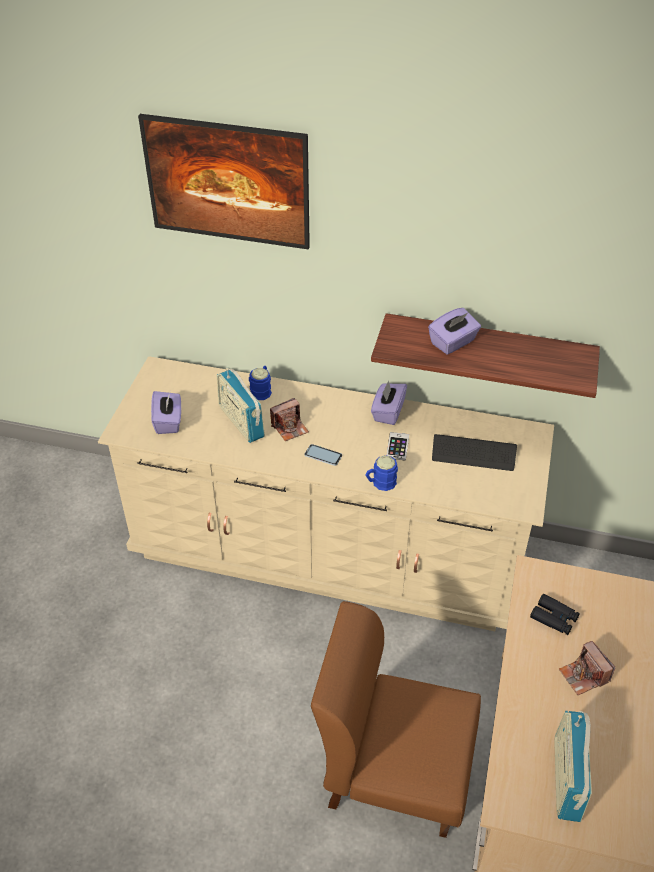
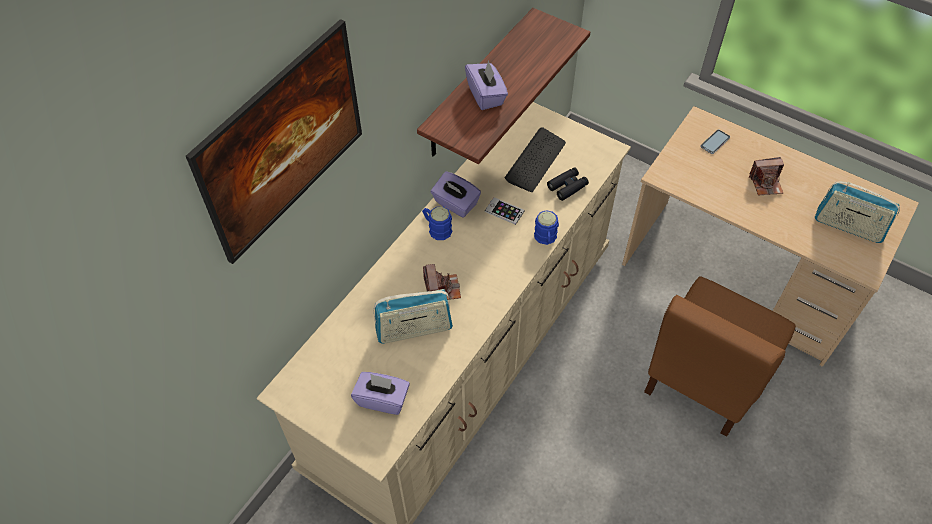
camera: 70 degrees left, 10 degrees up
blue mug [249,366,272,400] -> blue mug moved to [422,207,452,240]
phone [305,444,342,466] -> phone moved to [701,130,730,154]
black binoculars [530,594,580,635] -> black binoculars moved to [547,167,589,201]

